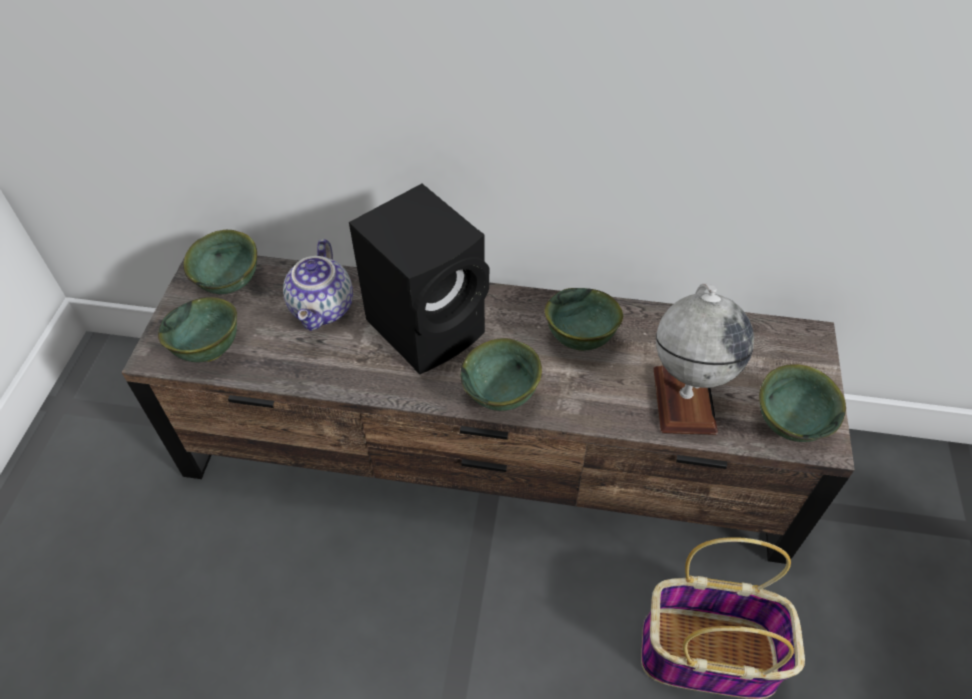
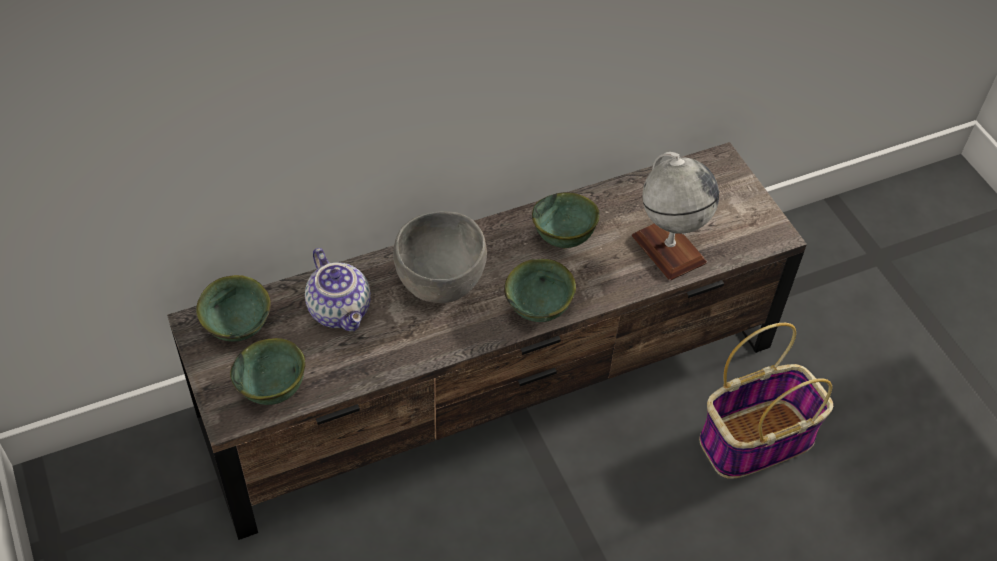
camera: 35 degrees left, 0 degrees up
black speaker [349,184,489,374] -> grey bowl [393,211,487,303]
green bowl [759,365,846,442] -> none

